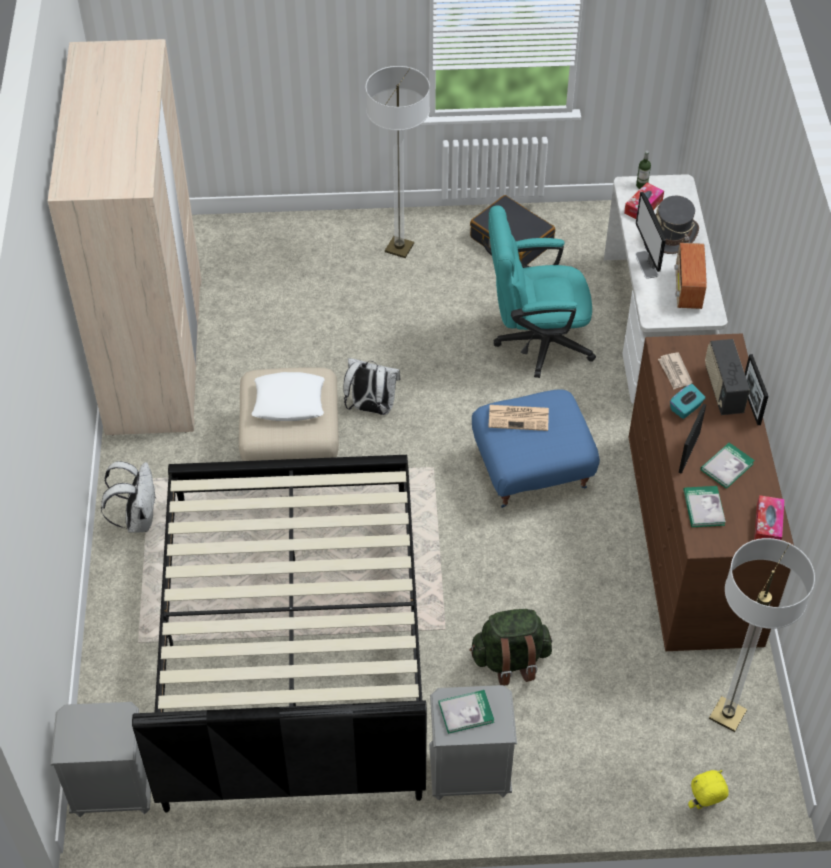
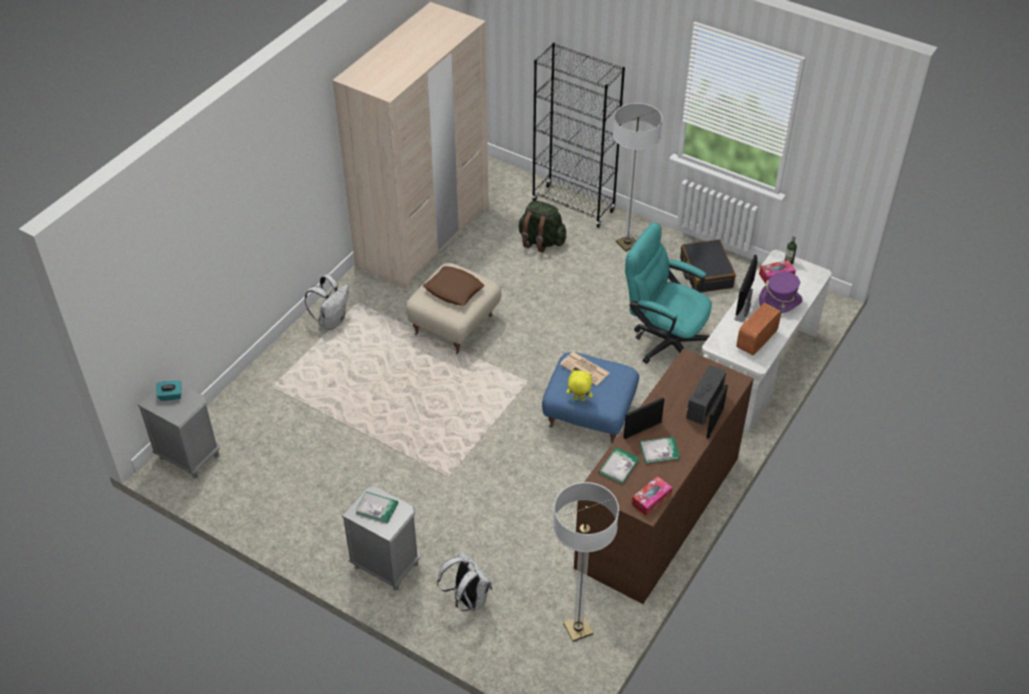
camera: 35 degrees right, 5 degrees down
black bed [132,455,427,813] -> none
white pillow [252,372,325,421] -> brown pillow [423,266,484,306]
white backpack [343,358,400,415] -> white backpack moved to [437,550,492,611]
green backpack [469,609,552,686] -> green backpack moved to [519,201,566,252]
grey hat [655,196,699,254] -> purple hat [759,272,802,314]
newspaper [658,352,693,389] -> none
turquoise tissue box [670,384,705,419] -> turquoise tissue box moved to [156,380,182,401]
yellow plush toy [688,770,729,809] -> yellow plush toy moved to [566,370,593,401]
none -> black bookcase [532,42,625,228]

